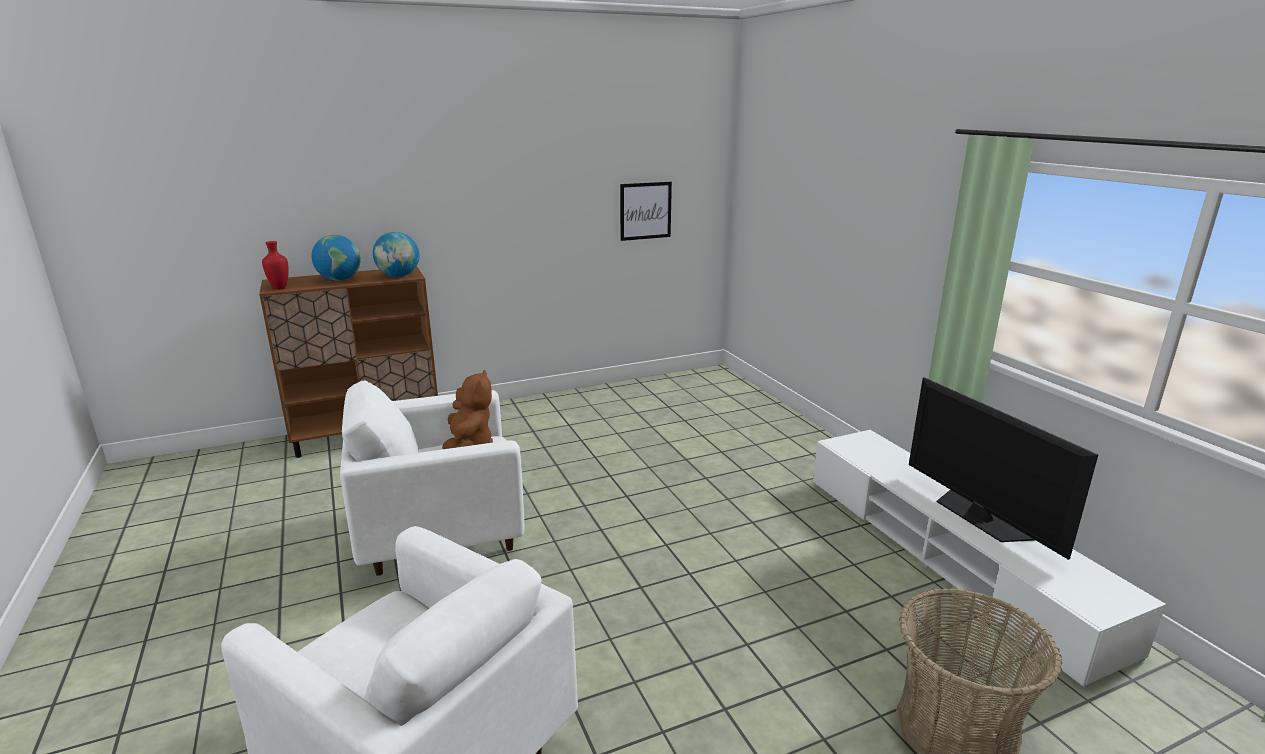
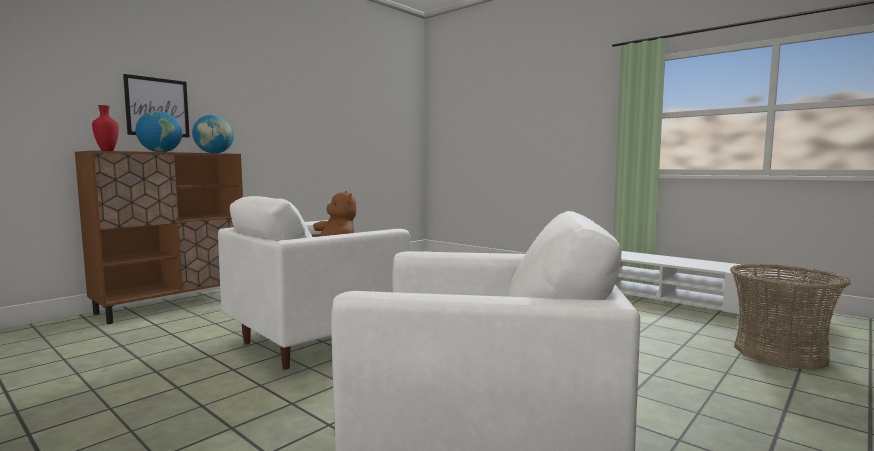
camera: 25 degrees left, 15 degrees down
picture [620,182,672,241] -> picture moved to [123,74,190,138]
television [909,377,1098,560] -> none

